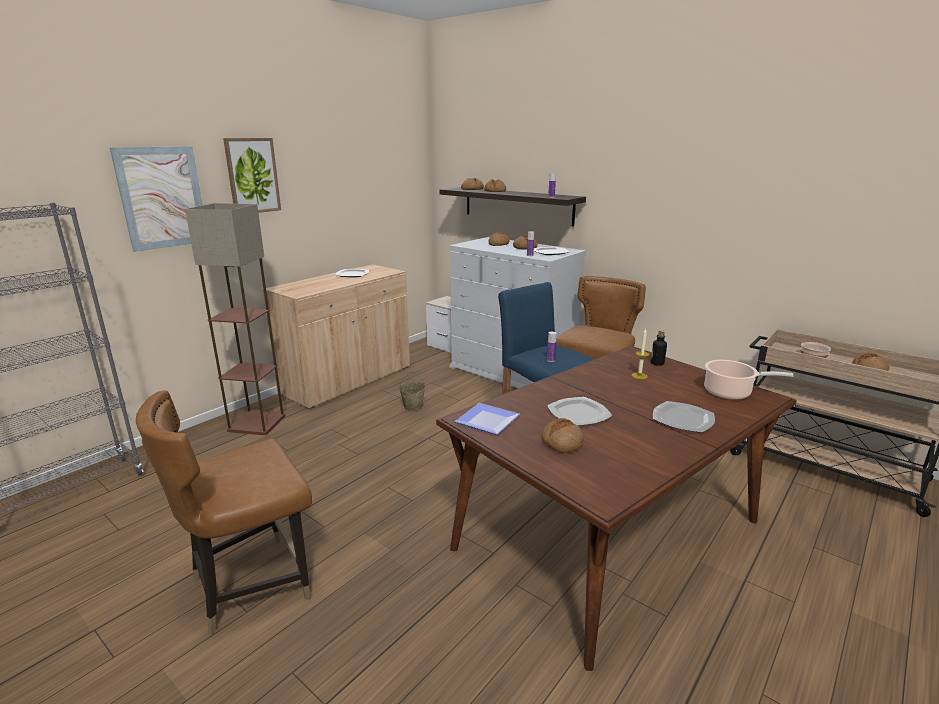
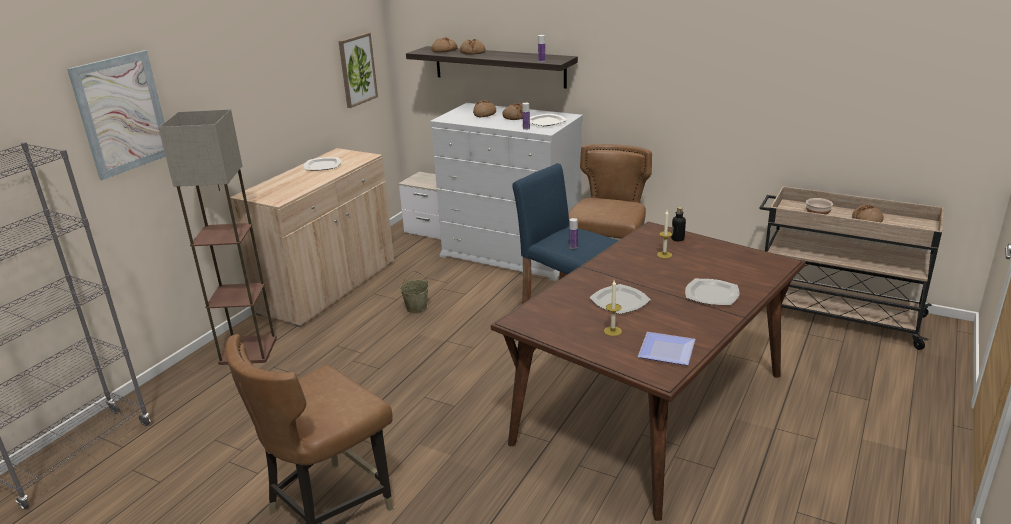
camera: 10 degrees left, 5 degrees up
picture [223,138,281,213] -> picture moved to [338,33,378,108]
plate [455,403,520,435] -> plate moved to [638,332,695,365]
bread [541,418,584,453] -> candle [604,280,622,336]
cooking pot [704,360,794,400] -> none

